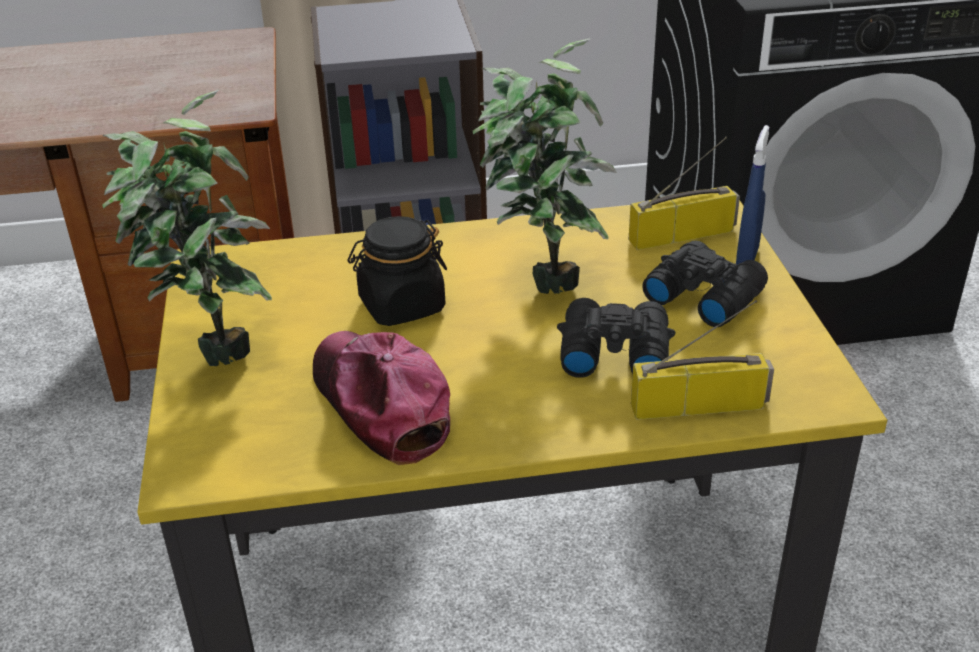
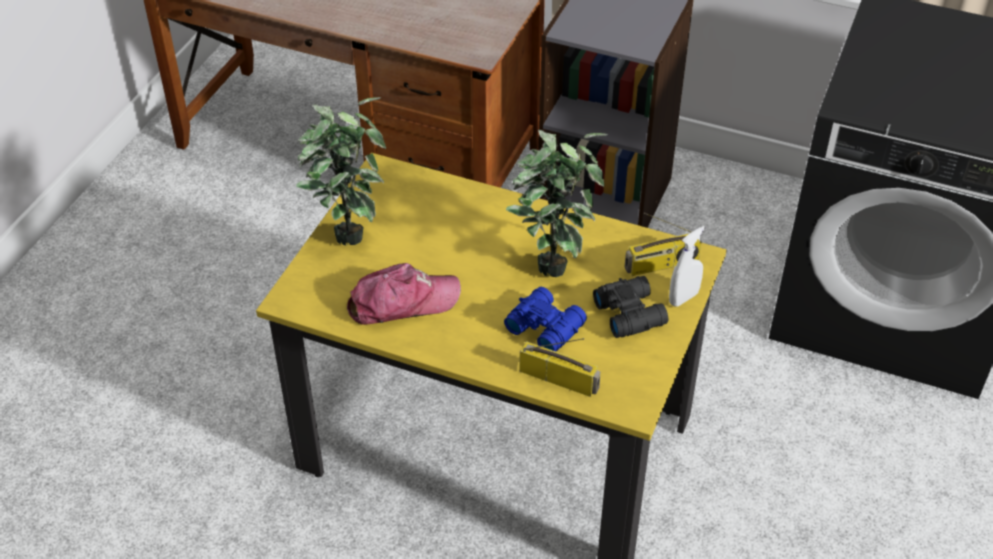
camera: 30 degrees right, 10 degrees up
cap [313,331,450,465] -> cap turned 75 degrees clockwise [347,263,461,325]
black jar [347,216,447,326] -> none
black binoculars [557,298,676,378] -> blue binoculars [504,287,587,351]
radio [629,137,740,250] -> radio turned 150 degrees clockwise [624,213,702,276]
blue spray bottle [736,125,769,265] -> white spray bottle [669,226,706,307]

